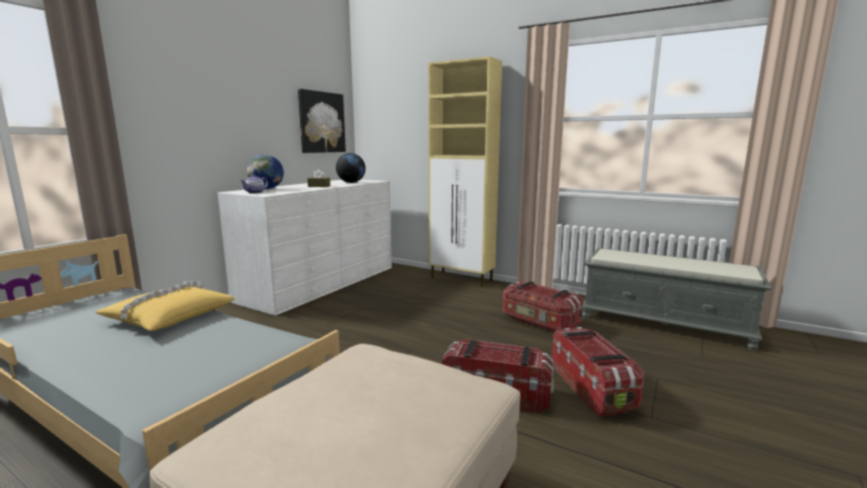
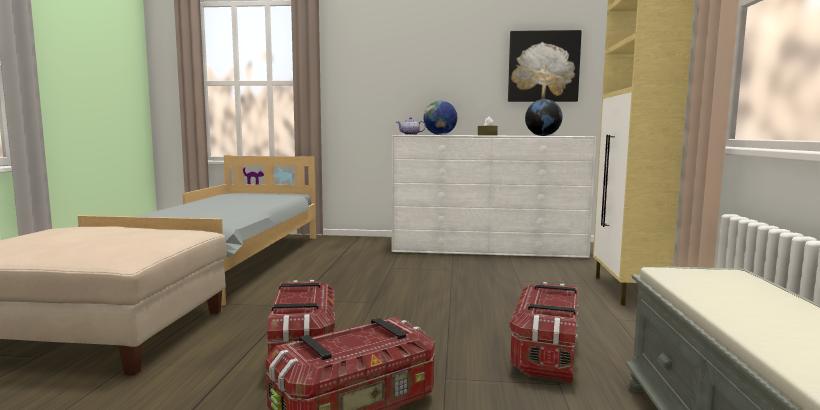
camera: 65 degrees right, 5 degrees down
yellow pillow [96,281,235,331] -> none

